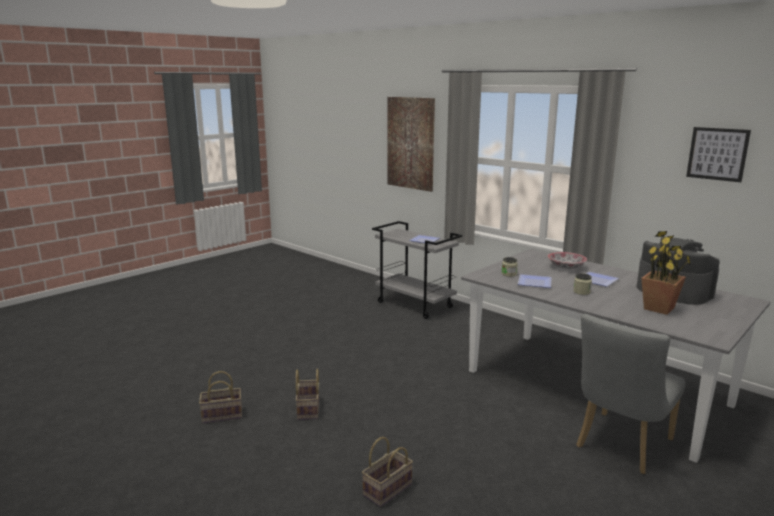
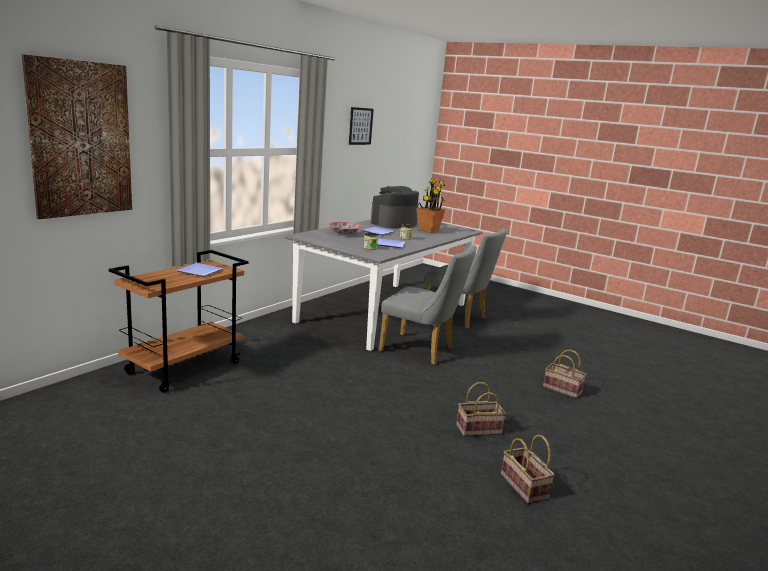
camera: 100 degrees left, 0 degrees up
grey cart [372,221,462,319] -> brown cart [109,250,249,393]
none -> grey chair [379,245,476,365]

